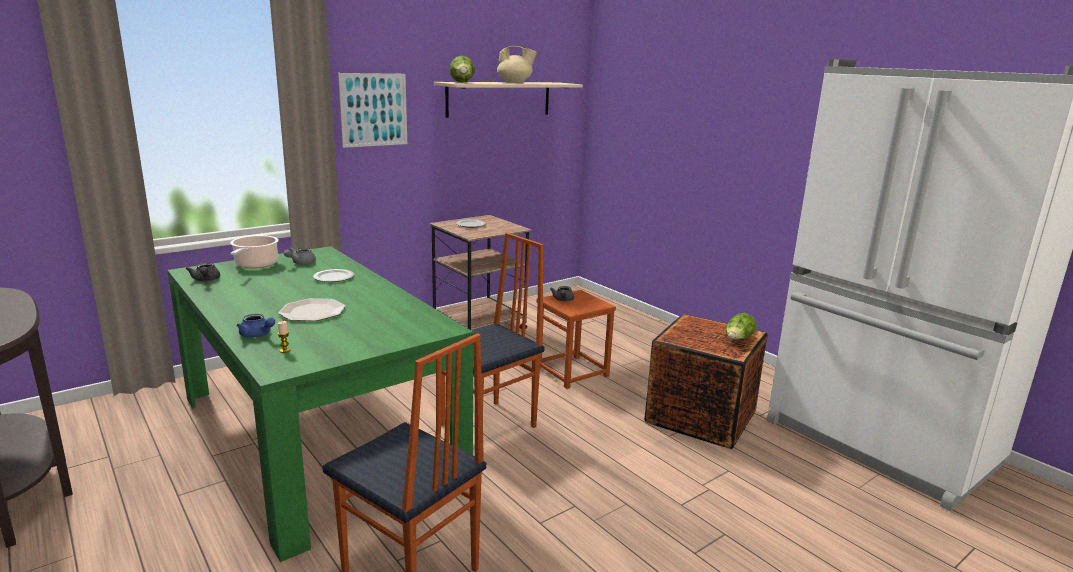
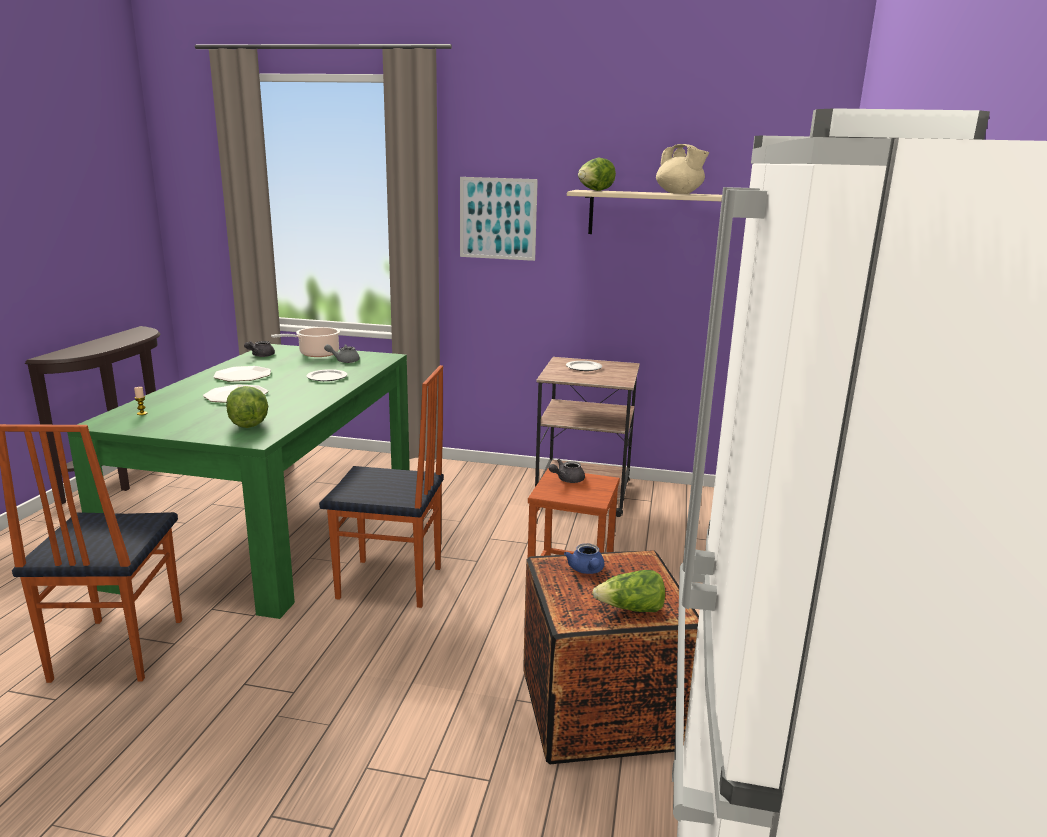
camera: 50 degrees right, 0 degrees up
blue teapot [236,314,275,338] -> blue teapot moved to [564,543,605,574]
none -> plate [213,366,271,382]
none -> lettuce [226,386,268,428]

